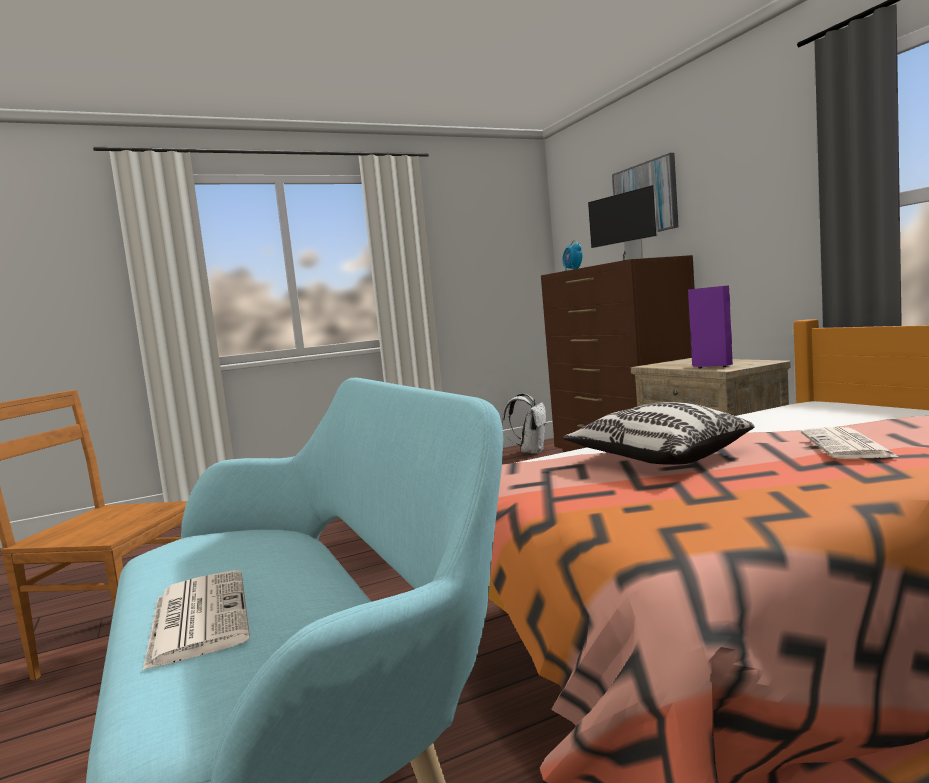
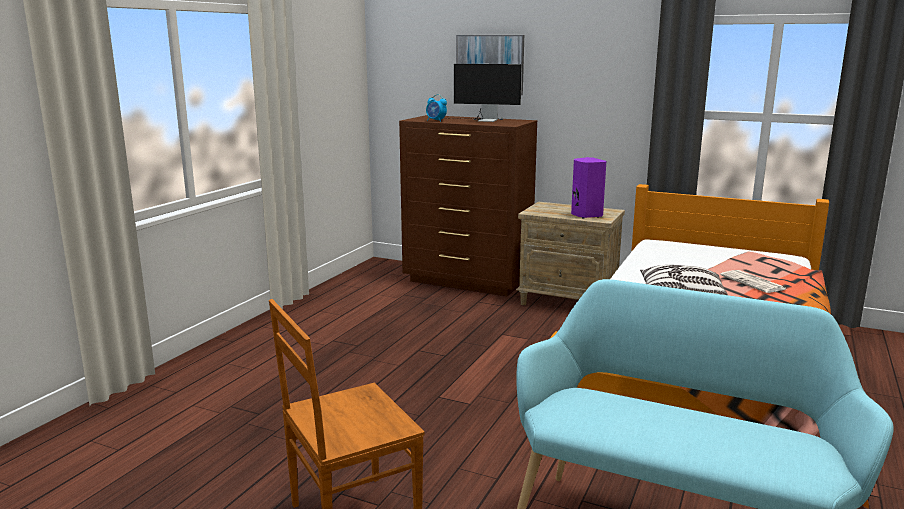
camera: 40 degrees left, 10 degrees up
newspaper [143,570,250,670] -> none
white backpack [502,393,547,454] -> none

